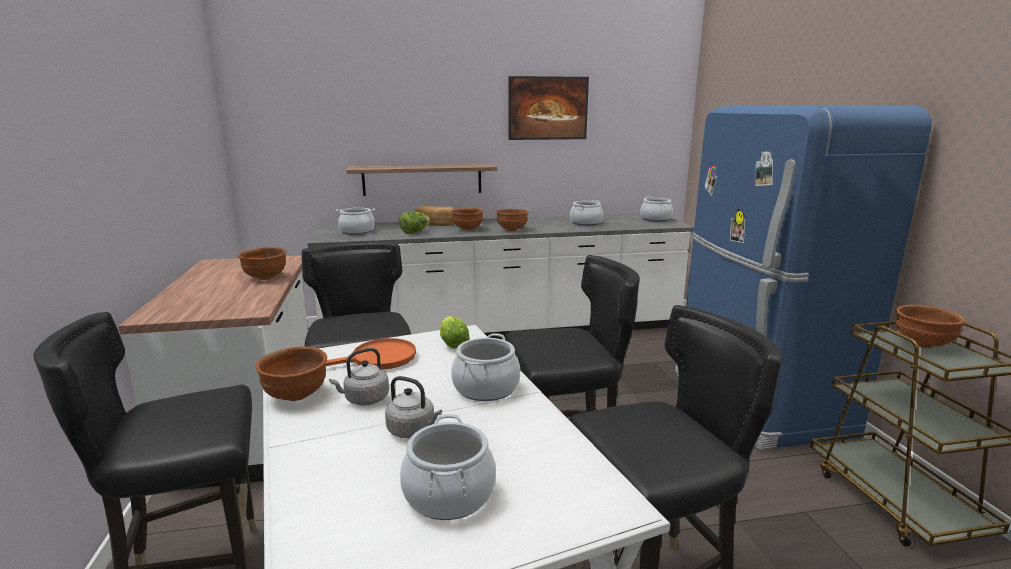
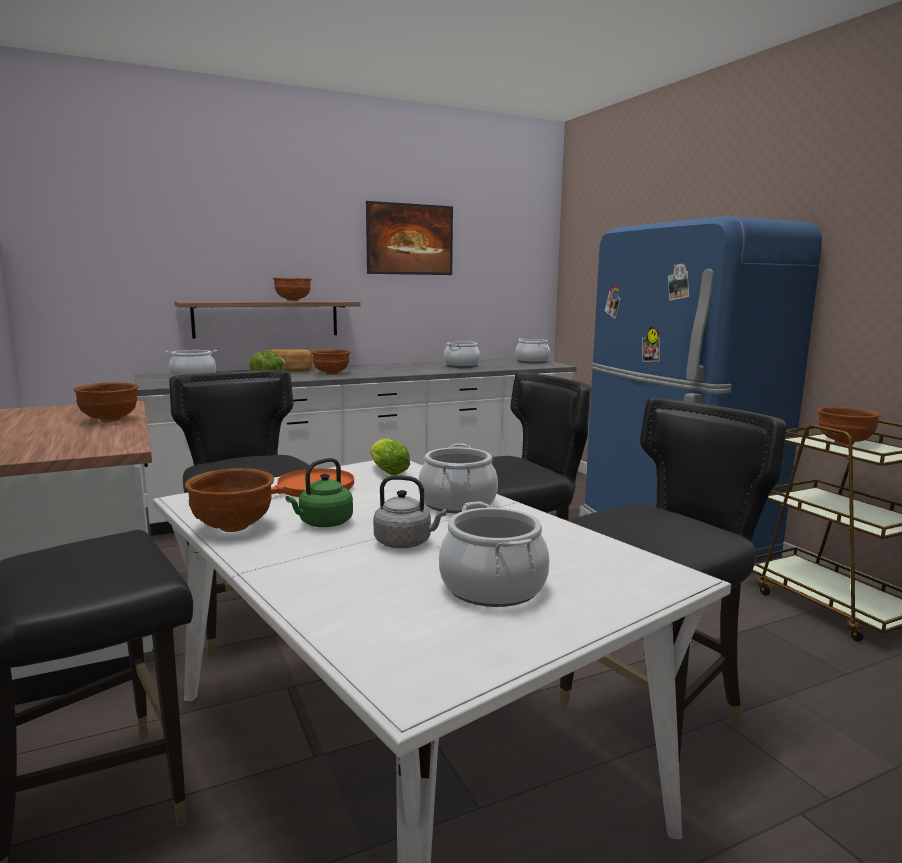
camera: 15 degrees left, 5 degrees down
grey kettle [329,348,389,406] -> green kettle [286,458,353,527]
brown bowl [496,209,529,231] -> brown bowl moved to [273,278,311,301]

